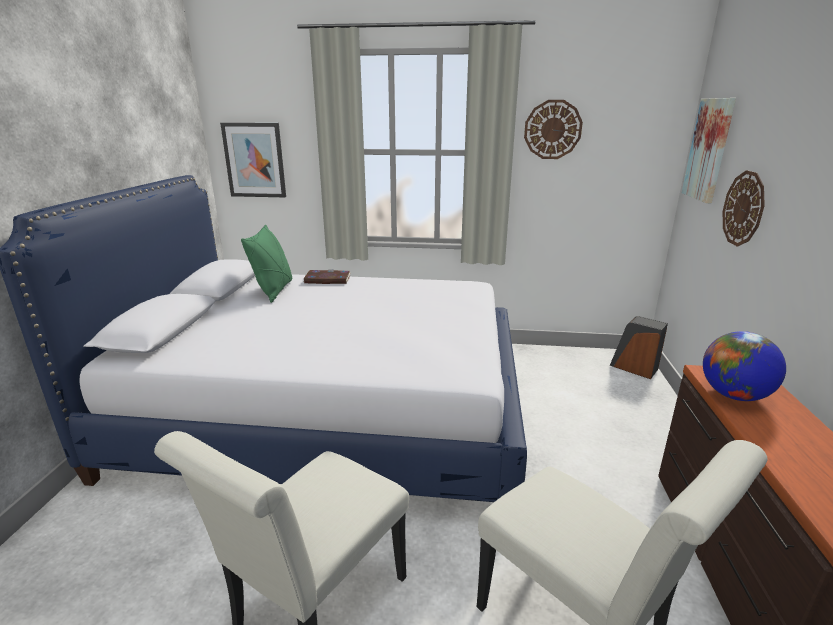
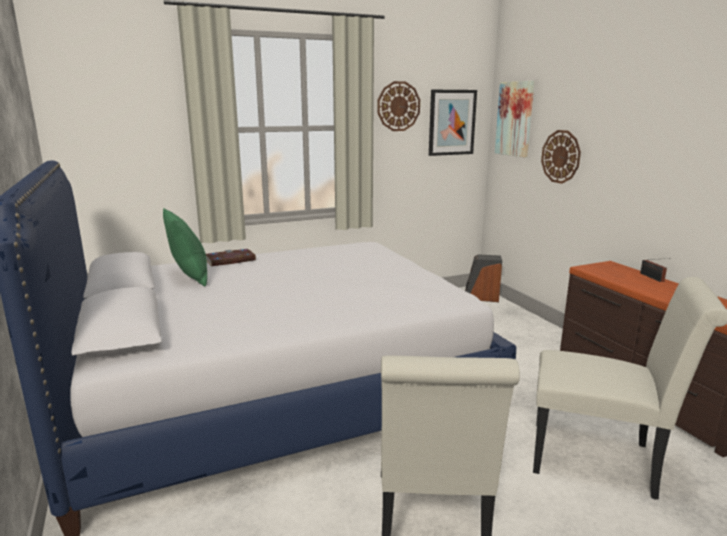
camera: 30 degrees left, 5 degrees down
picture [220,123,286,197] -> picture moved to [429,89,477,156]
globe [703,331,786,401] -> none
none -> radio [640,258,671,282]

